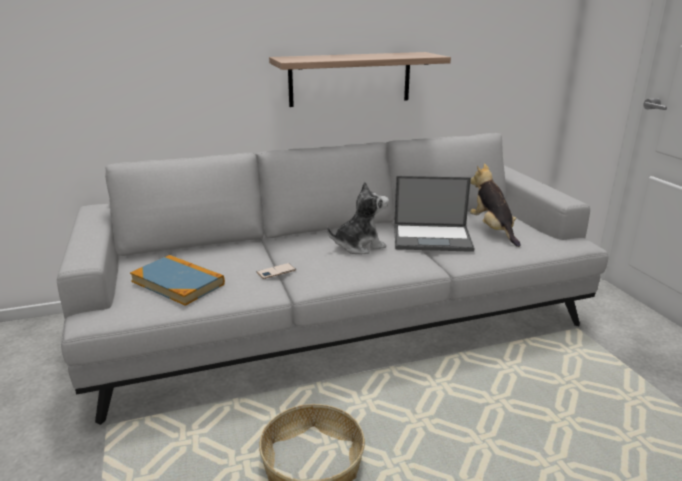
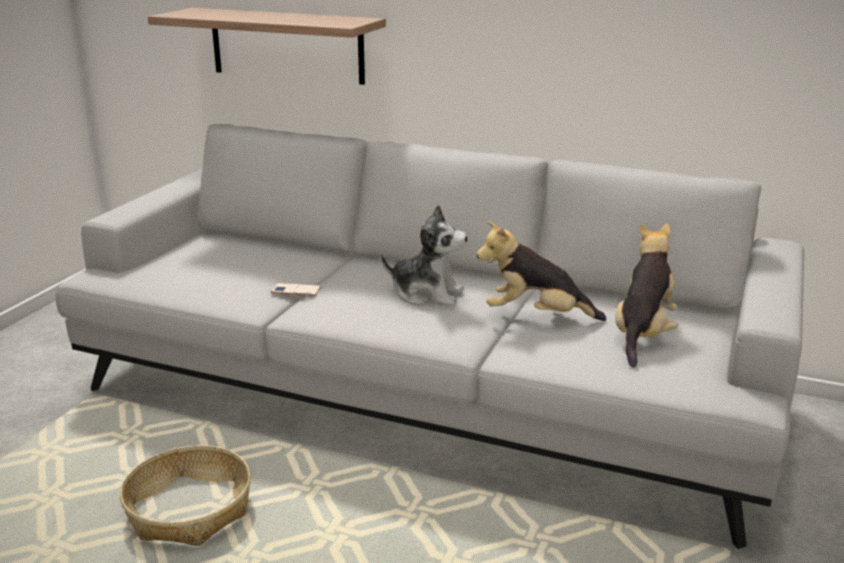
camera: 40 degrees right, 0 degrees up
book [130,255,225,306] -> none
shelf [269,52,451,107] -> shelf moved to [148,8,386,85]
laptop [394,176,475,252] -> plush toy [476,221,607,321]

